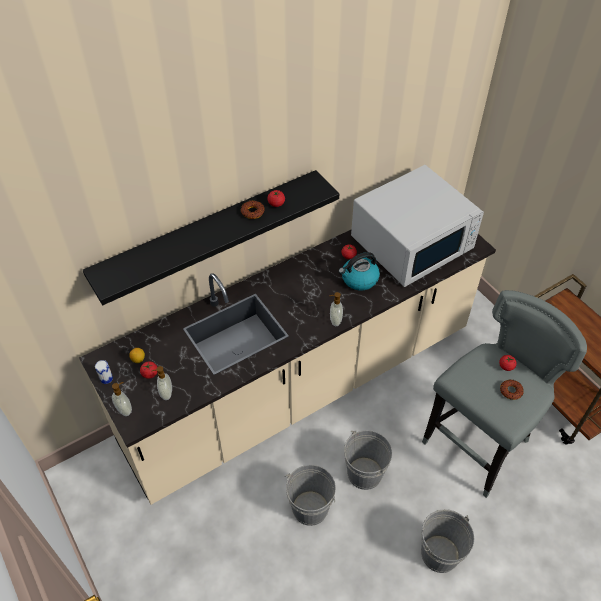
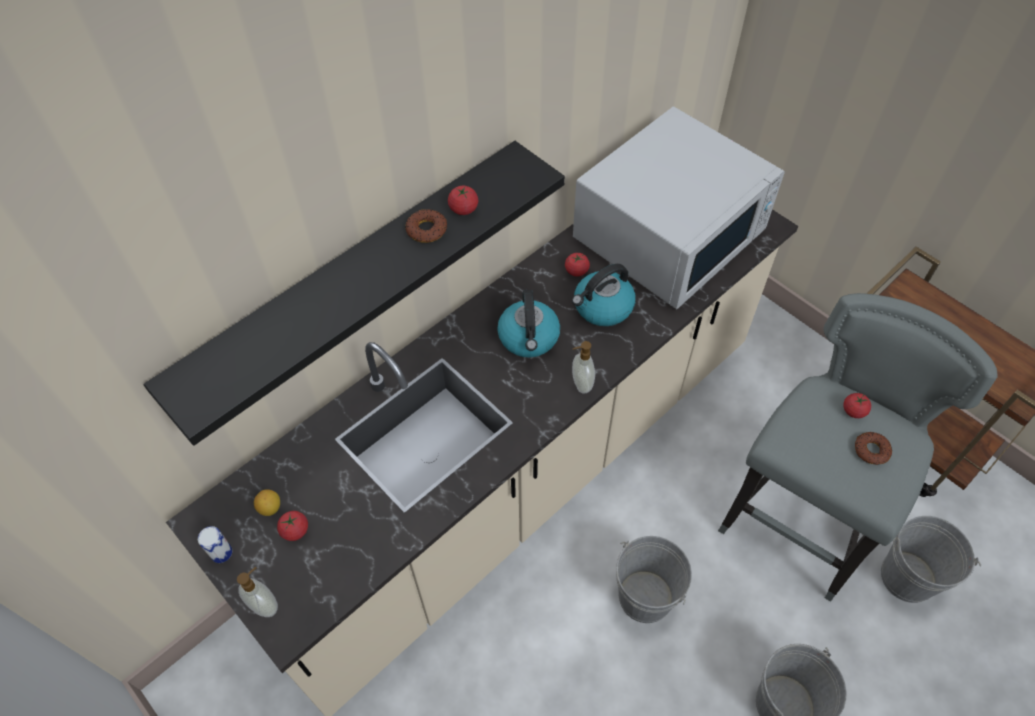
camera: 10 degrees left, 5 degrees up
soap dispenser [151,366,172,400] -> none
grey bucket [285,465,336,526] -> grey bucket moved to [881,516,981,603]
none -> kettle [497,290,560,358]

